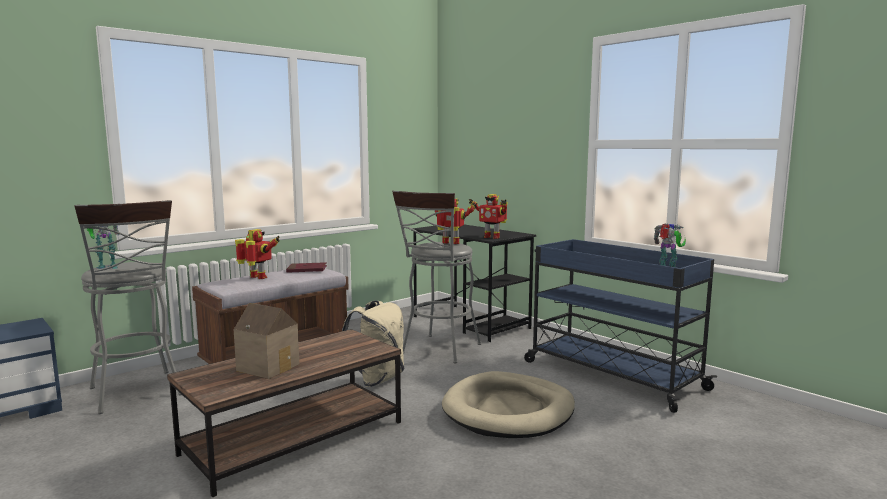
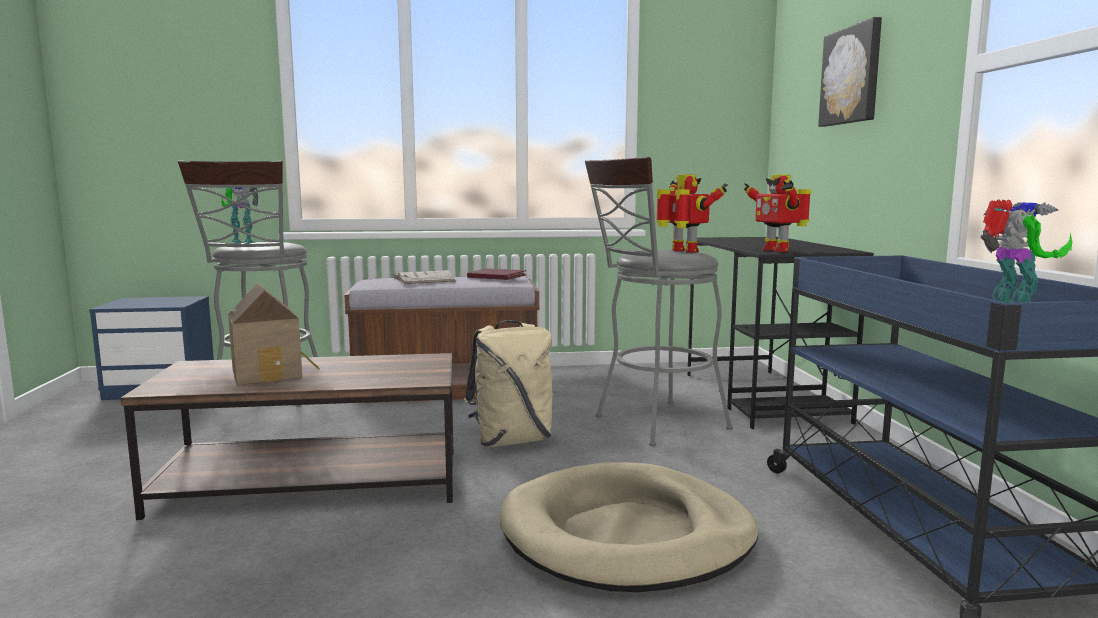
camera: 35 degrees right, 0 degrees up
toy robot [235,229,280,279] -> white book [392,270,455,284]
none -> picture [818,17,882,127]

